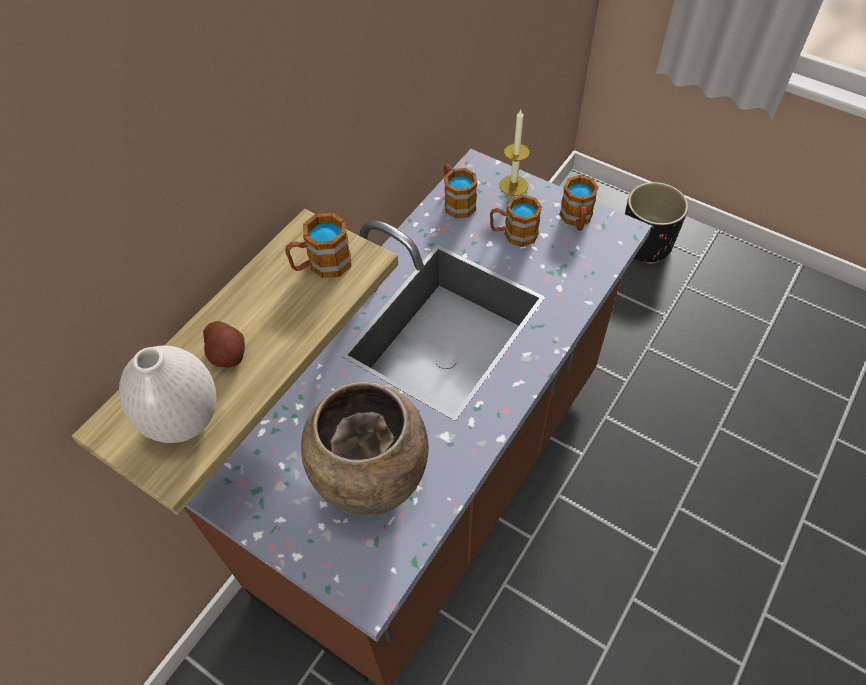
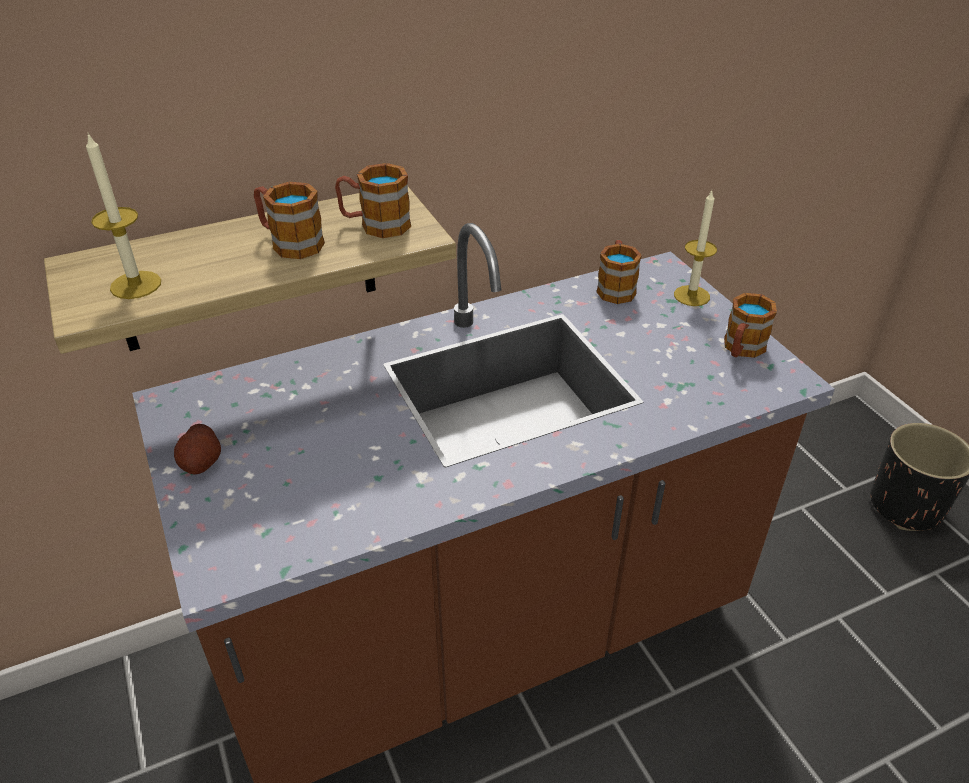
camera: 30 degrees right, 15 degrees down
white vase [119,345,217,443] -> candle [86,133,161,299]
potato [203,321,245,367] -> potato moved to [174,424,221,475]
brown vase [301,382,429,516] -> none
mug [490,195,542,247] -> mug moved to [254,182,325,259]

